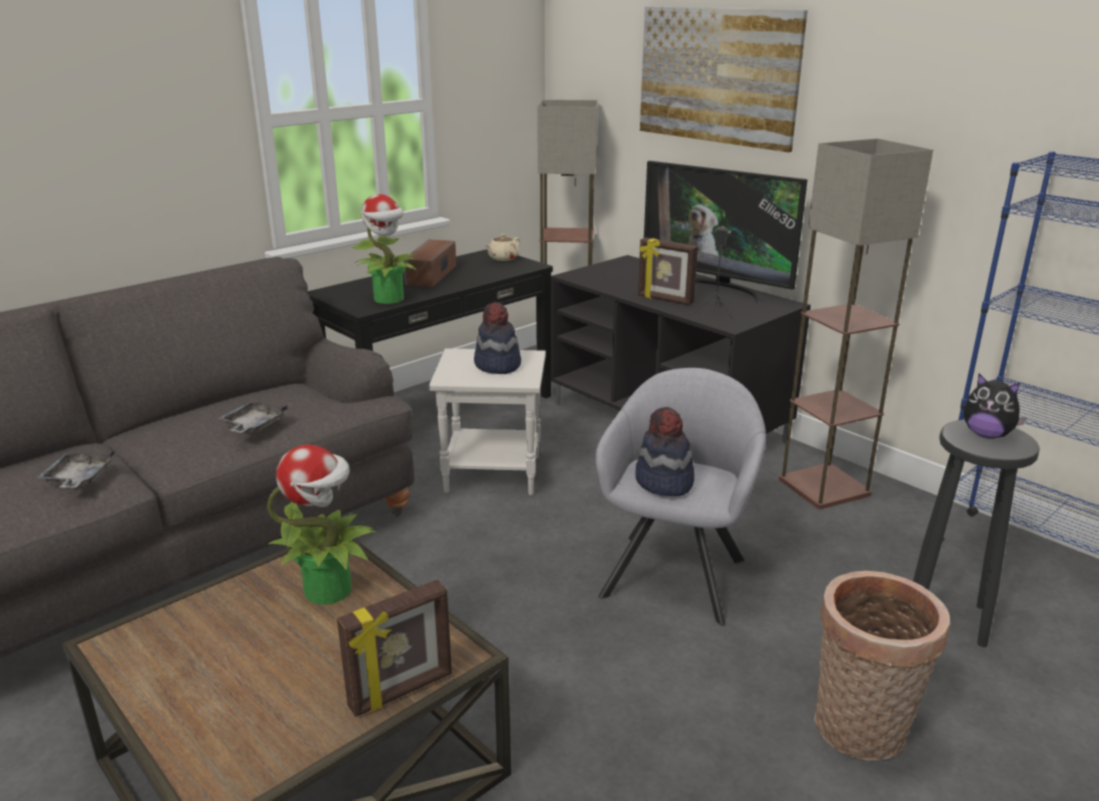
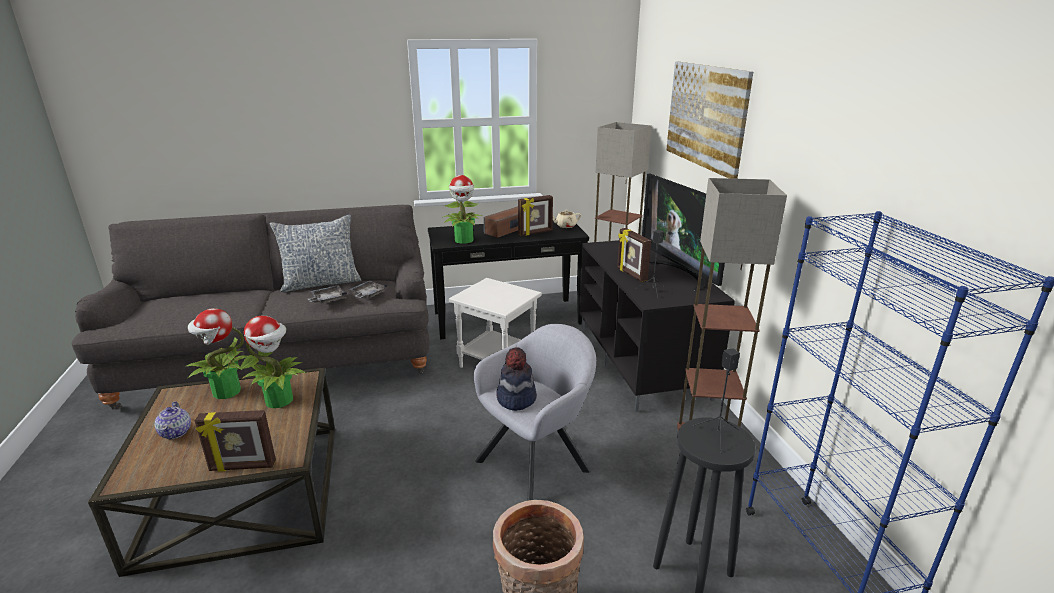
camera: 30 degrees right, 0 degrees up
grey tray [36,450,115,488] -> grey tray moved to [349,281,388,298]
hat [474,302,521,374] -> none
plush toy [964,374,1026,439] -> black speaker [692,348,740,453]
none -> teapot [154,402,191,439]
none -> potted plant [185,308,248,399]
none -> pillow [270,215,361,292]
none -> picture frame [518,195,553,236]

